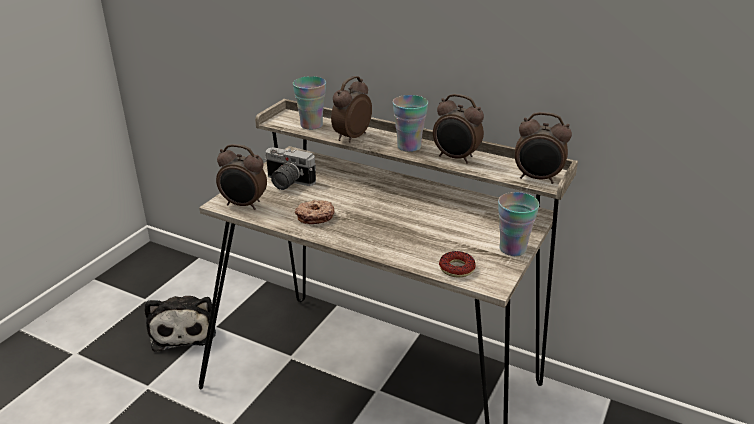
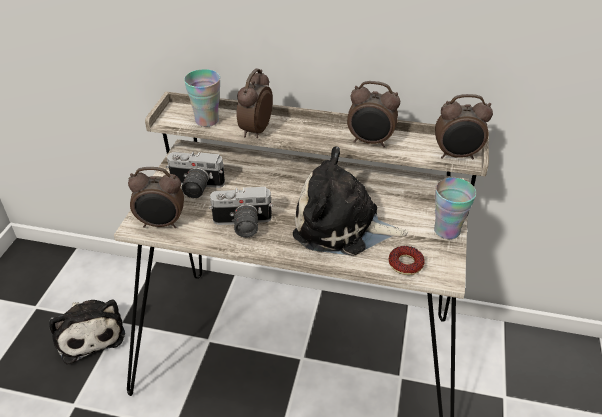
camera: 15 degrees left, 10 degrees up
donut [295,200,334,224] -> camera [209,187,273,238]
cup [393,95,428,152] -> none
none -> plush toy [293,147,408,256]

